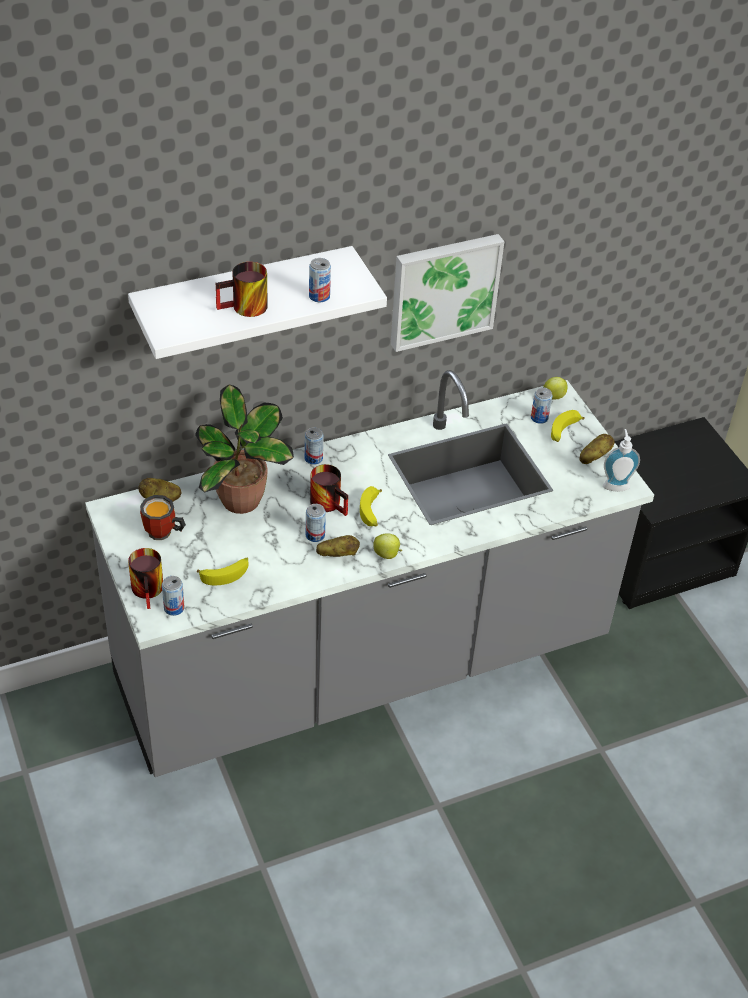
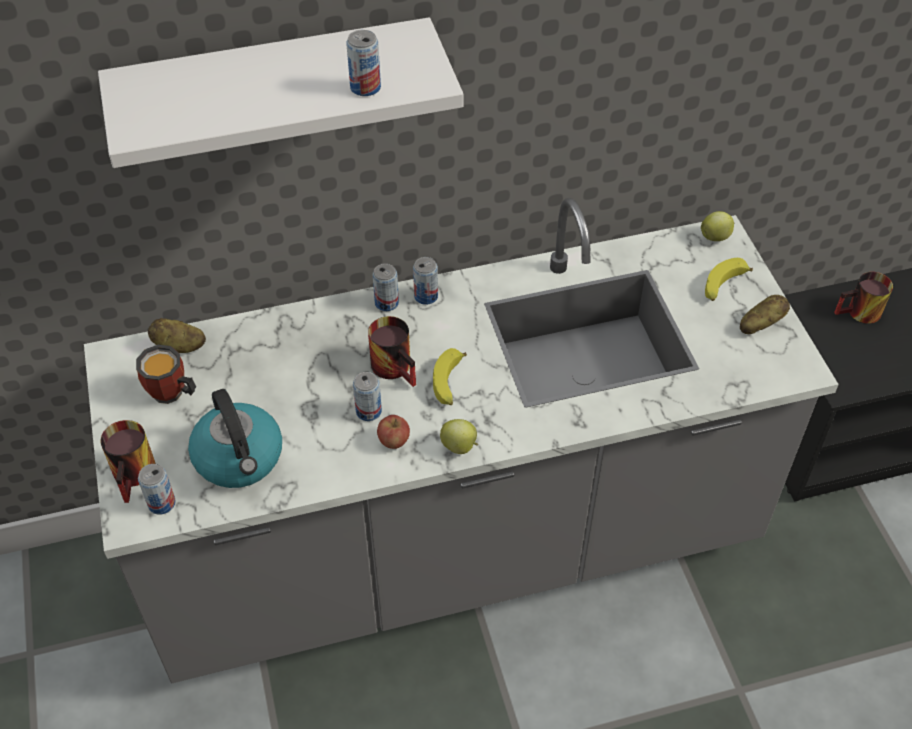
camera: 10 degrees right, 5 degrees up
potted plant [195,385,294,514] -> none
banana [196,558,249,585] -> kettle [188,389,282,488]
mug [216,262,268,317] -> mug moved to [834,272,893,324]
potato [316,535,360,557] -> apple [377,415,410,449]
picture [391,234,504,352] -> none
can [531,387,553,424] -> can moved to [413,257,438,305]
soap dispenser [603,429,640,492] -> none

